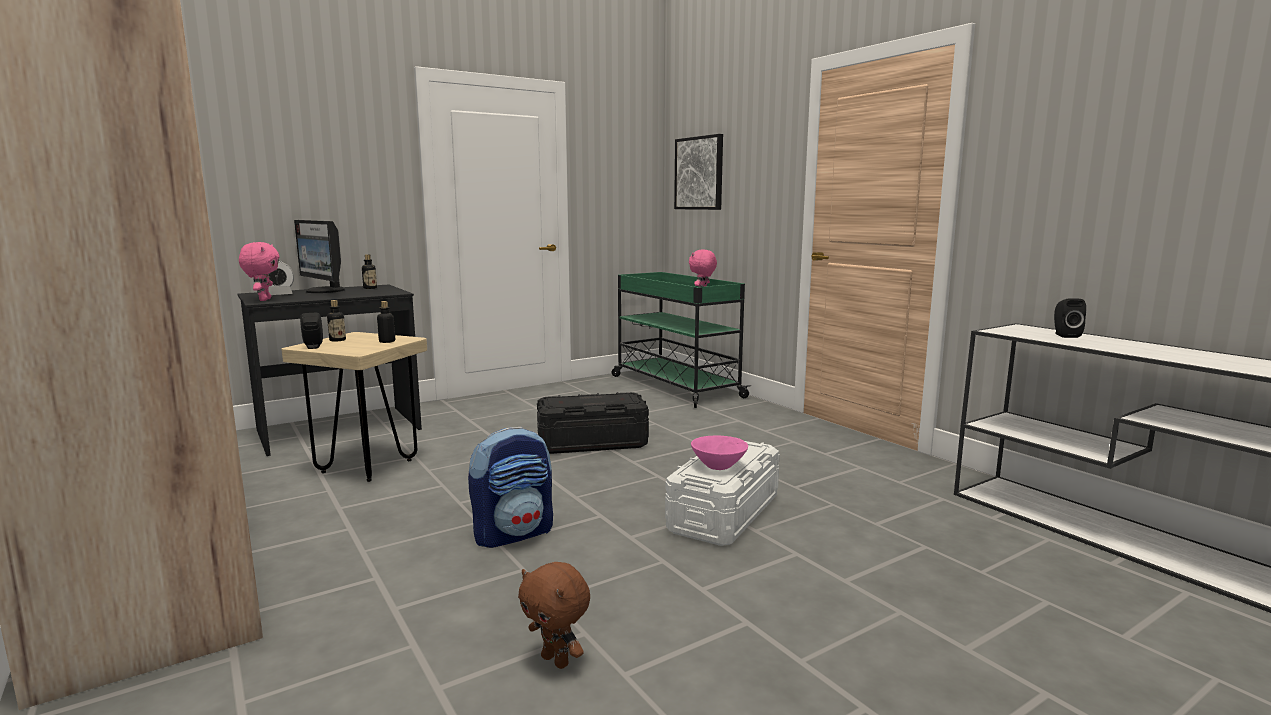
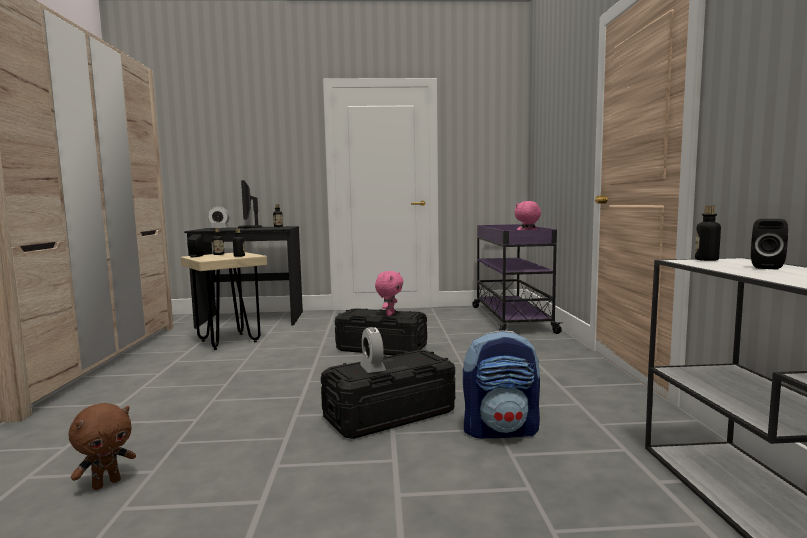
camera: 30 degrees right, 5 degrees down
pink plush toy [239,242,280,301] -> pink plush toy moved to [375,271,403,316]
backpack [468,427,553,548] -> backpack moved to [463,330,540,438]
brown plush toy [518,562,590,669] -> brown plush toy turned 120 degrees counterclockwise [69,403,136,490]
green cart [612,272,751,408] -> purple cart [472,224,564,334]
white storage box [665,441,780,546] -> black storage box [321,350,455,439]
picture [674,134,723,210] -> none
pink bowl [691,436,748,470] -> alarm clock [360,327,386,373]
none -> bottle [695,206,721,261]

